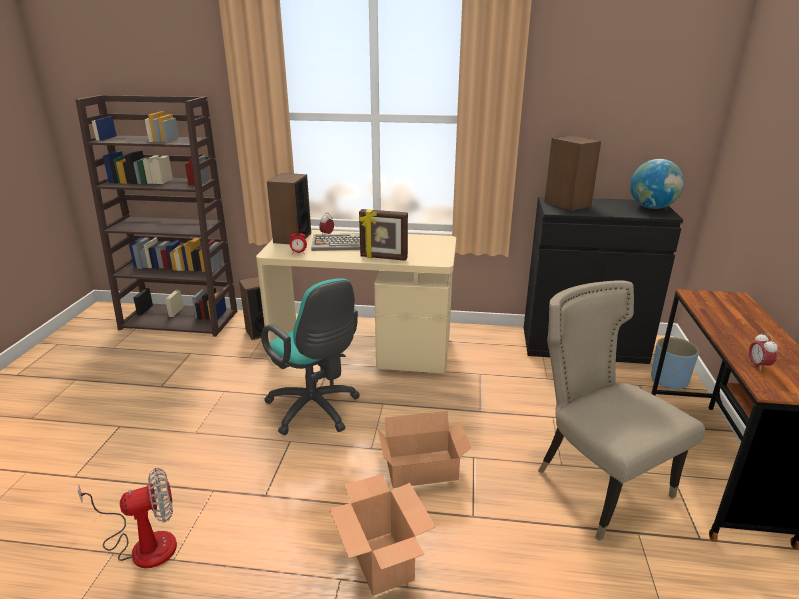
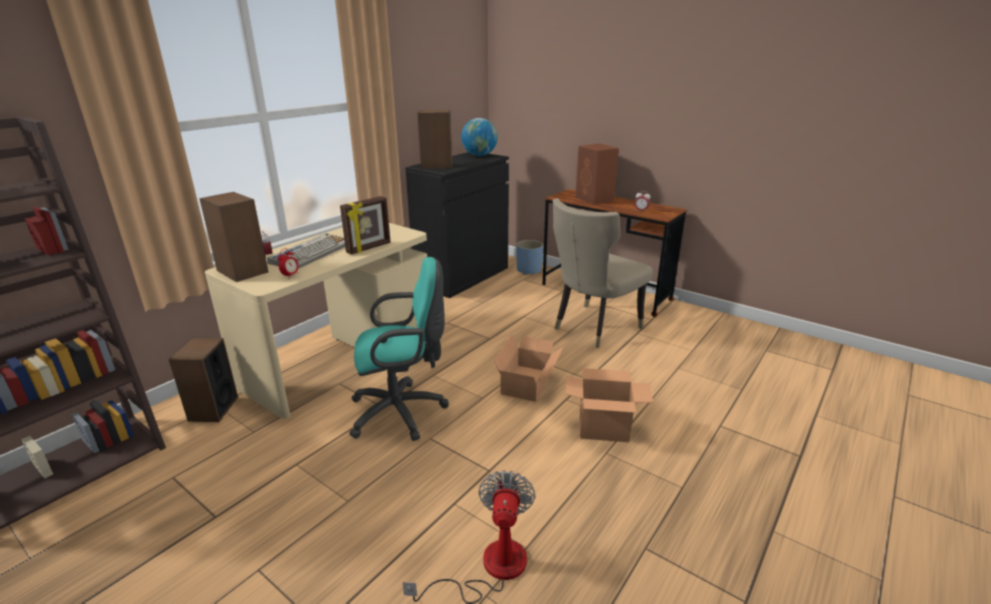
camera: 60 degrees left, 0 degrees up
beige chair [538,280,705,541] -> beige chair turned 45 degrees counterclockwise [553,198,653,348]
none -> brown speaker [575,144,619,205]

